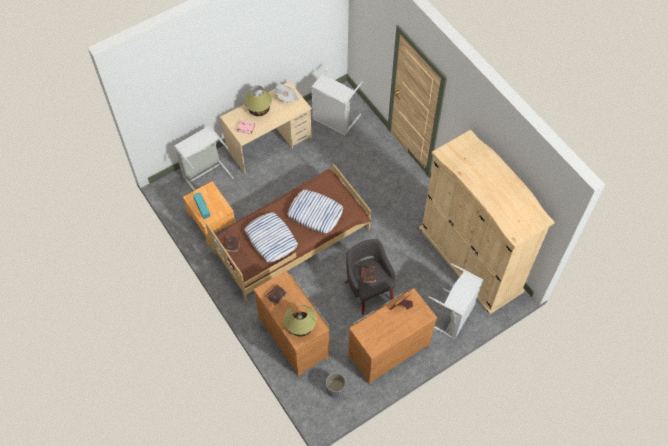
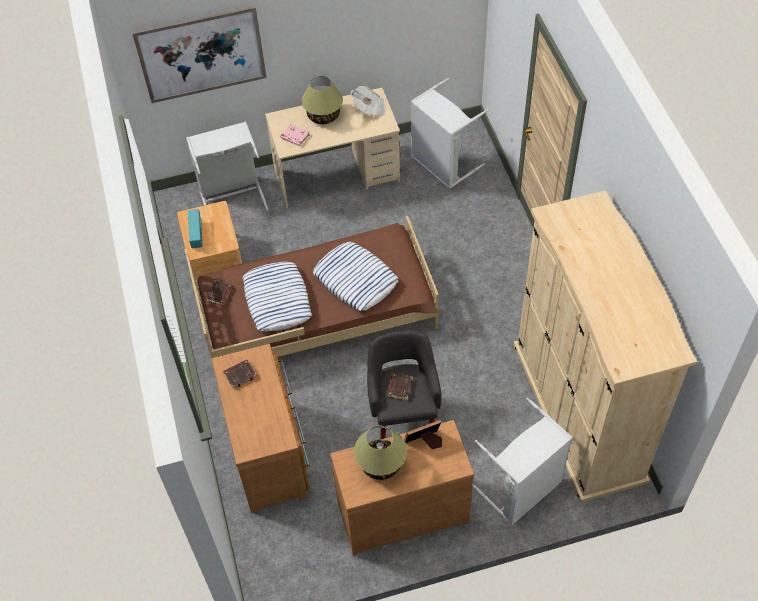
camera: 20 degrees right, 5 degrees down
table lamp [284,305,317,337] -> table lamp moved to [354,426,407,480]
grey planter [326,373,346,398] -> none
none -> picture [132,6,267,103]

